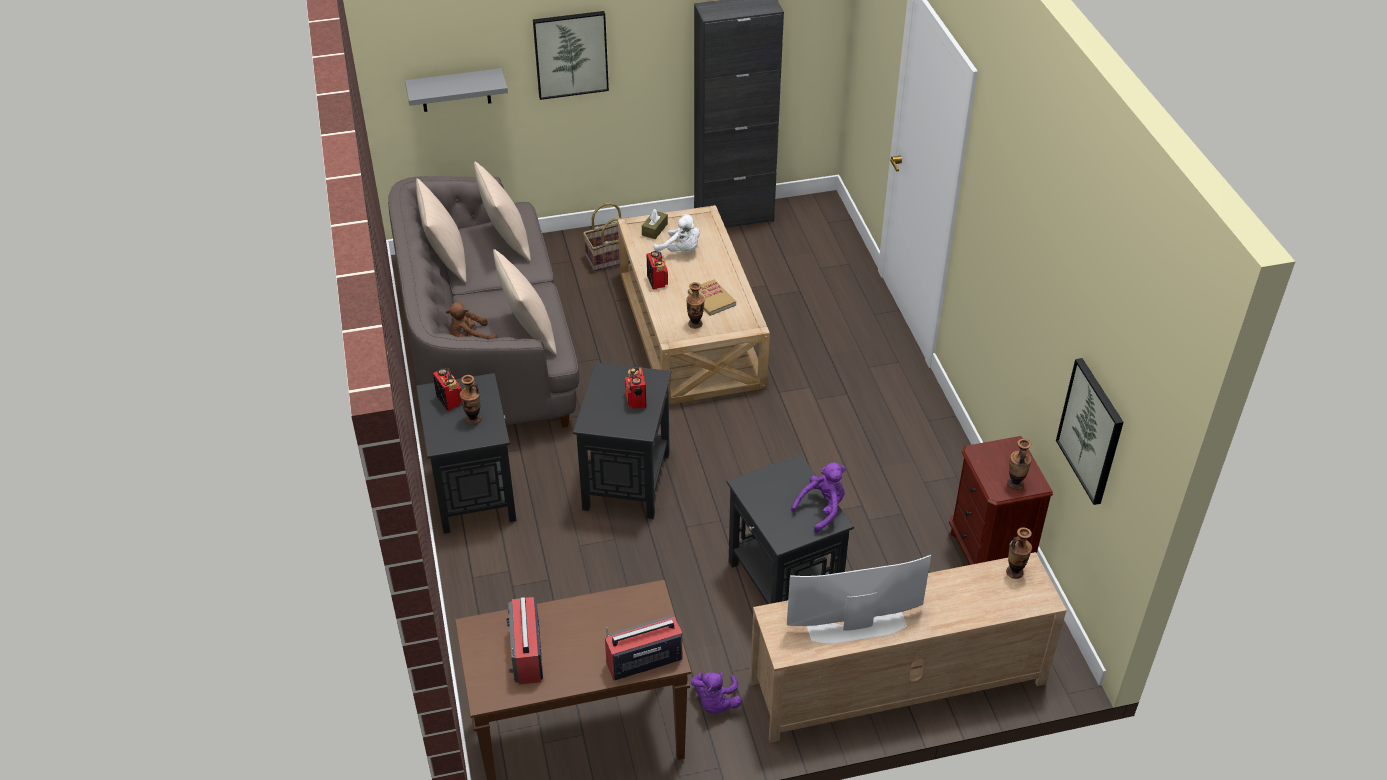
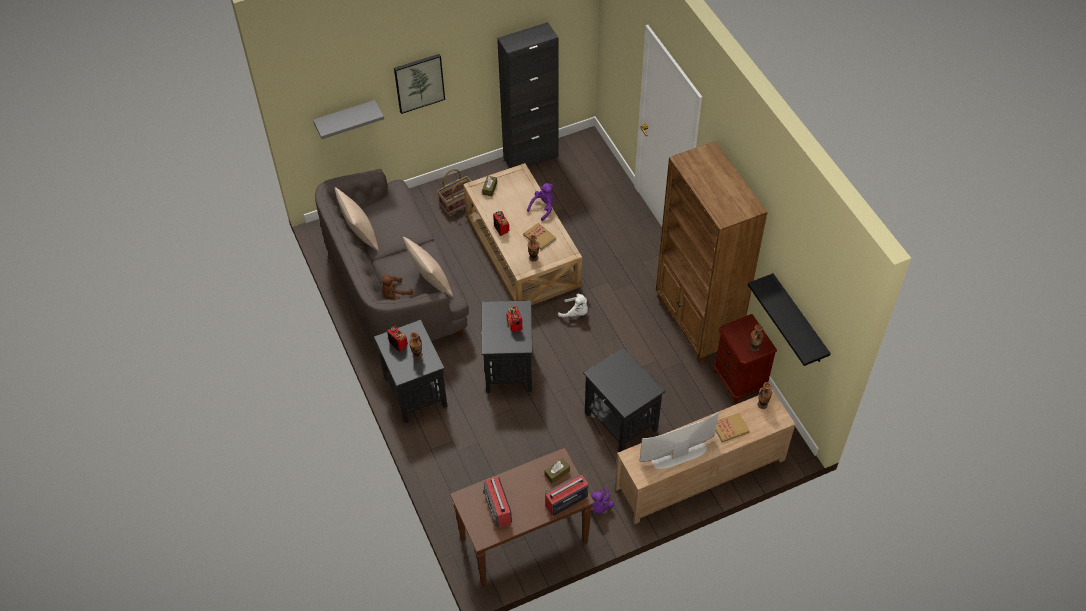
camera: 10 degrees left, 10 degrees up
beige pillow [474,161,531,262] -> none
white plush toy [654,214,700,252] -> white plush toy moved to [558,294,588,317]
purple plush toy [791,463,846,533] -> purple plush toy moved to [527,183,554,221]
picture [1056,358,1124,505] -> black shelf [748,273,831,366]
none -> brown tissue box [545,458,570,484]
none -> brown bookcase [656,141,768,363]
none -> book [716,413,750,442]

